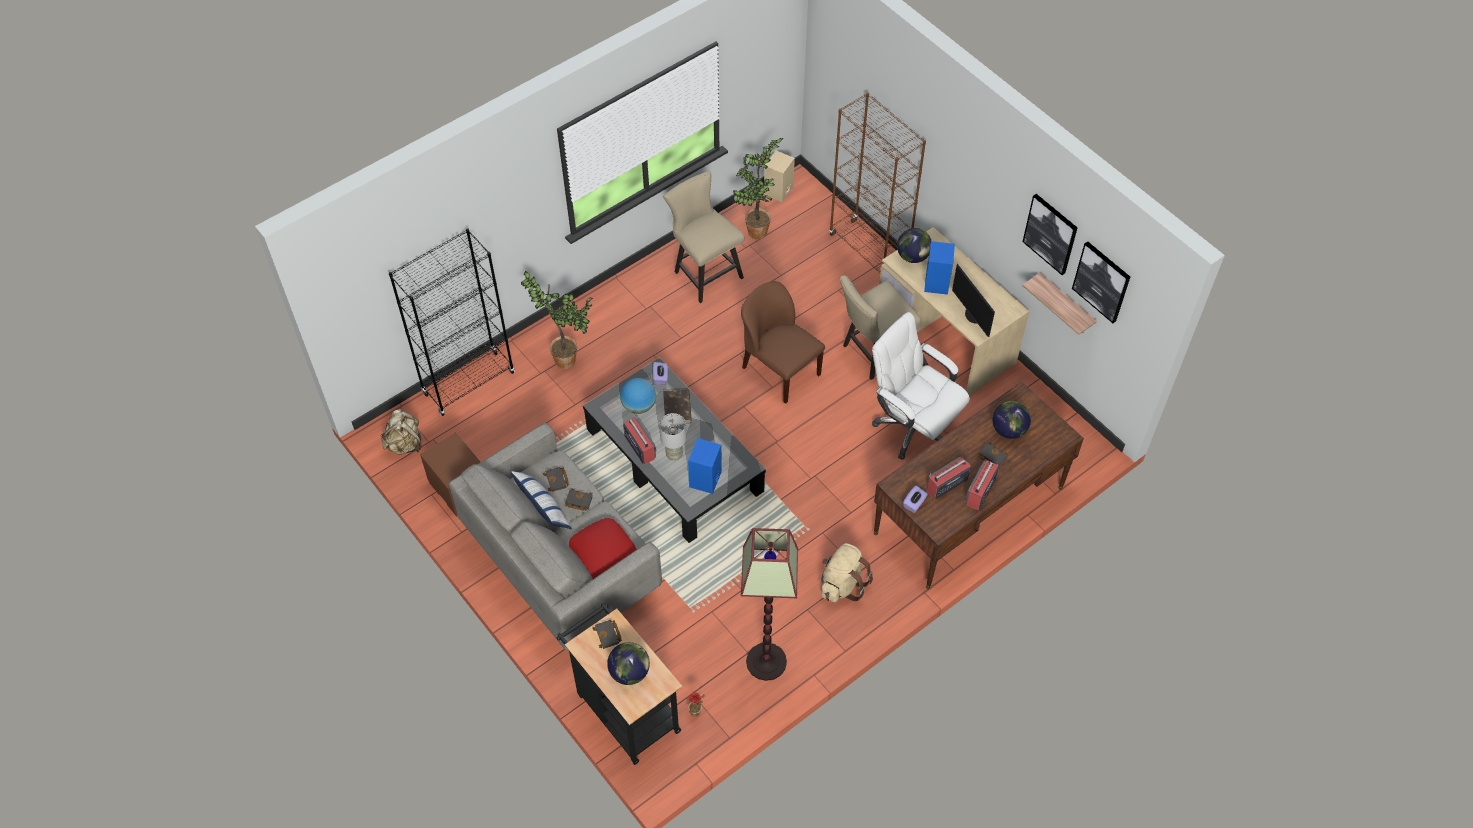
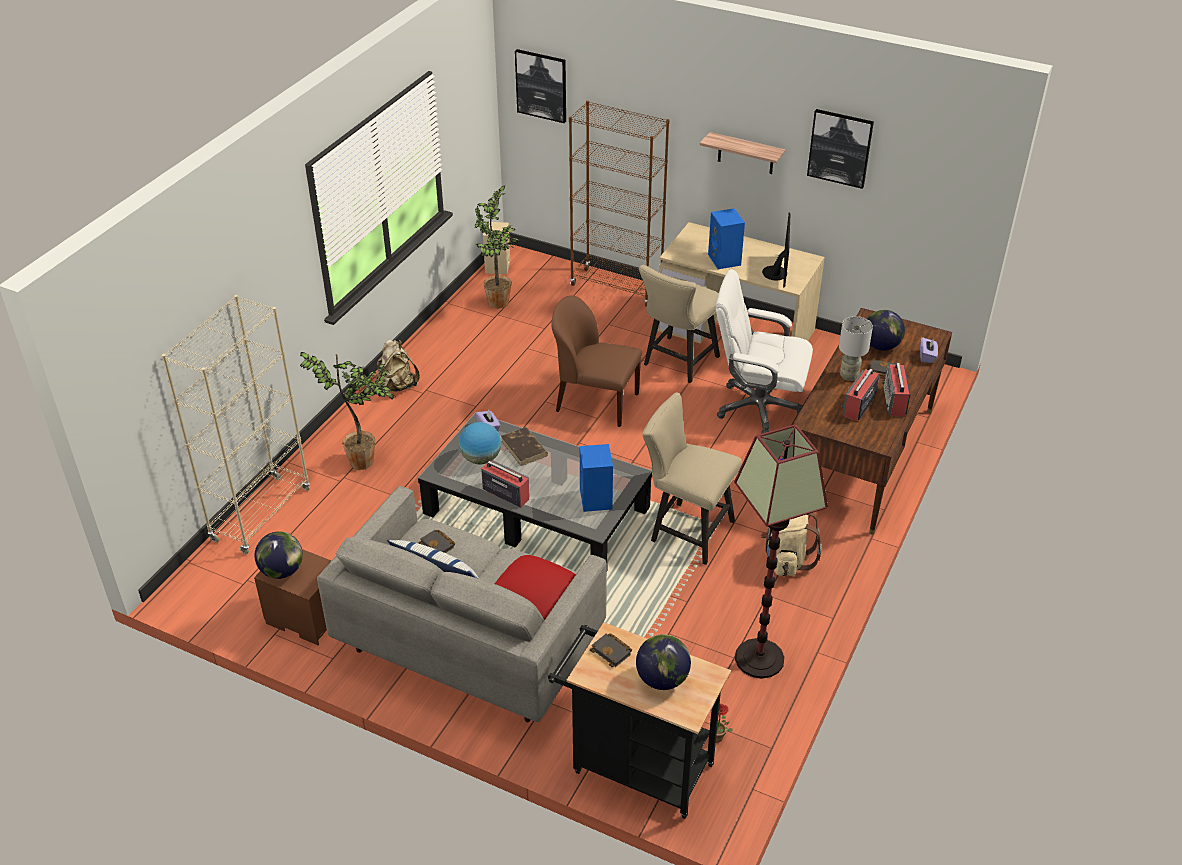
camera: 25 degrees left, 15 degrees down
beige backpack [380,409,422,455] -> beige backpack moved to [376,340,420,392]
black bookcase [389,229,515,416] -> beige bookcase [162,295,310,554]
black book [565,488,593,511] -> none
grey table lamp [659,413,686,461] -> grey table lamp moved to [839,316,873,381]
beige chair [663,171,745,303] -> beige chair moved to [642,392,742,565]
globe [897,228,931,263] -> globe moved to [254,531,303,579]
purple tissue box [903,485,928,513] -> purple tissue box moved to [920,337,938,363]
monitor [952,264,995,337] -> monitor turned 120 degrees counterclockwise [762,213,790,288]
shelf [1022,273,1097,335] -> shelf moved to [700,132,785,174]
picture [1072,242,1130,323] -> picture moved to [515,49,566,123]

